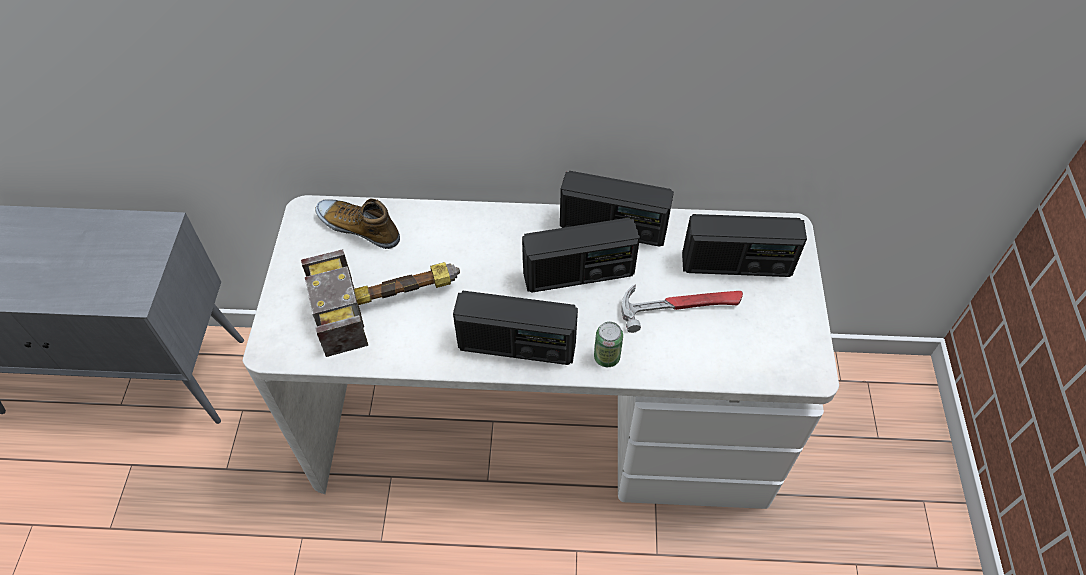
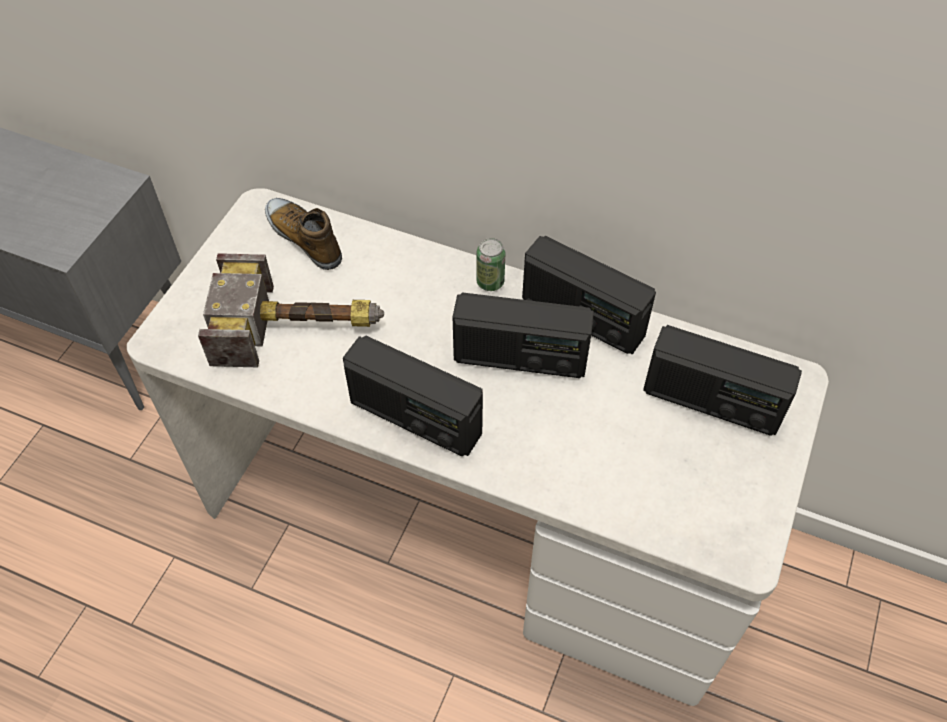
camera: 20 degrees right, 0 degrees up
can [594,322,623,367] -> can moved to [476,238,506,291]
hammer [621,284,743,333] -> none

